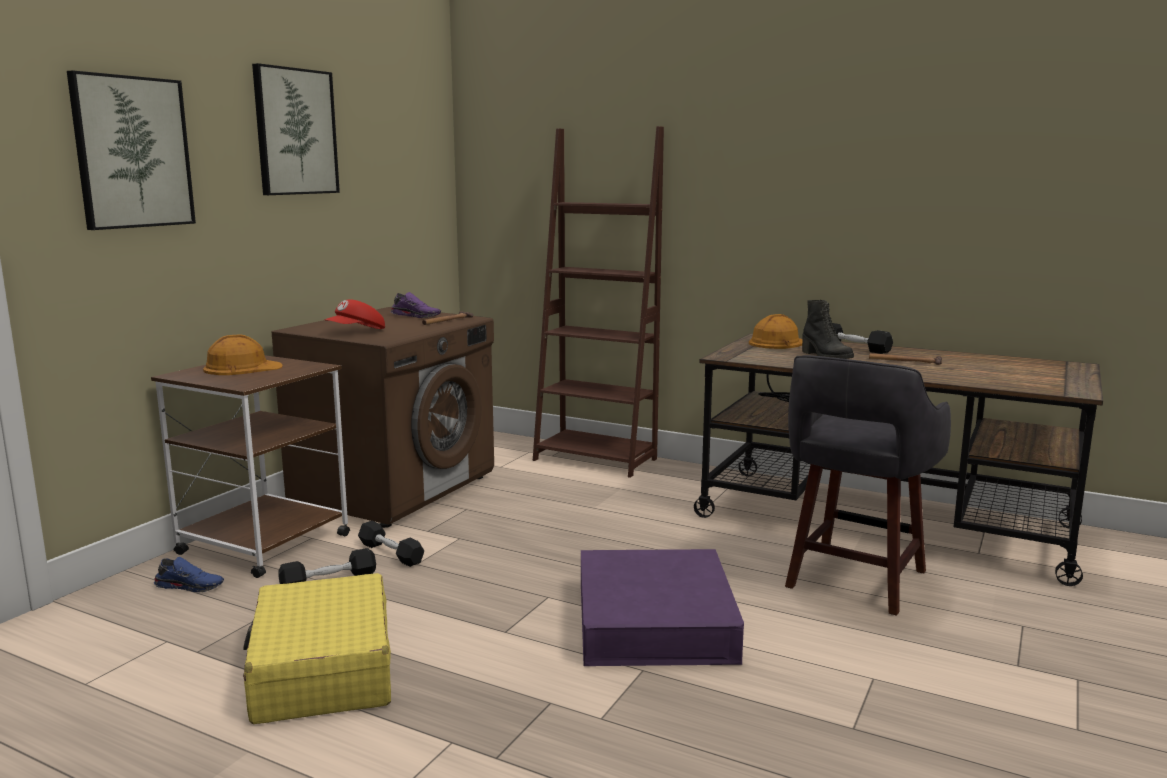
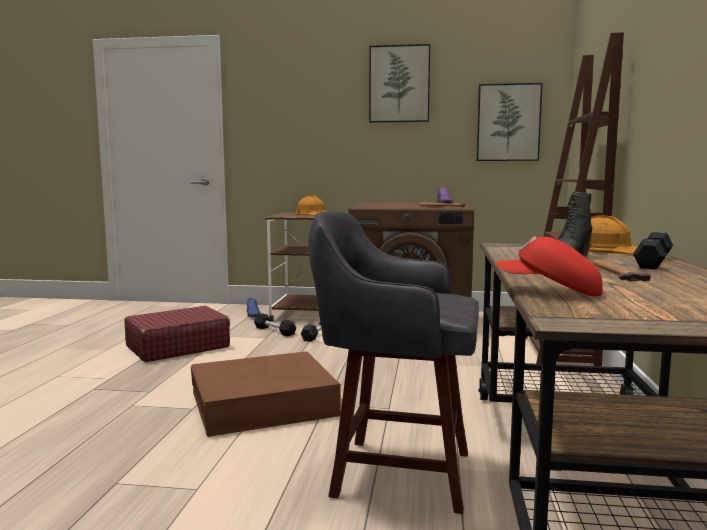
camera: 70 degrees right, 5 degrees down
picture [67,70,196,230] -> picture moved to [477,83,543,161]
yellow suitcase [243,573,391,724] -> red suitcase [124,306,230,362]
red cap [325,299,385,329] -> red cap moved to [496,236,603,296]
purple storage box [581,549,744,666] -> brown storage box [191,351,341,437]

